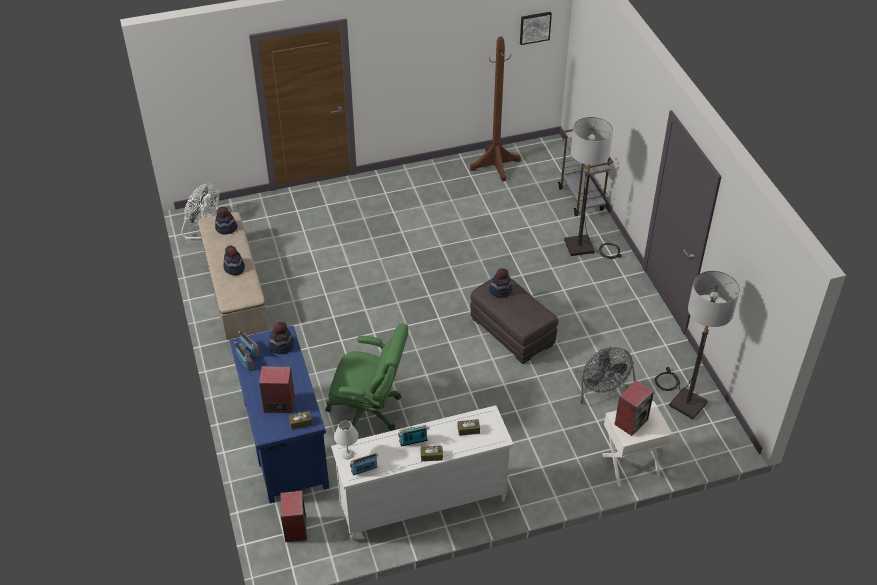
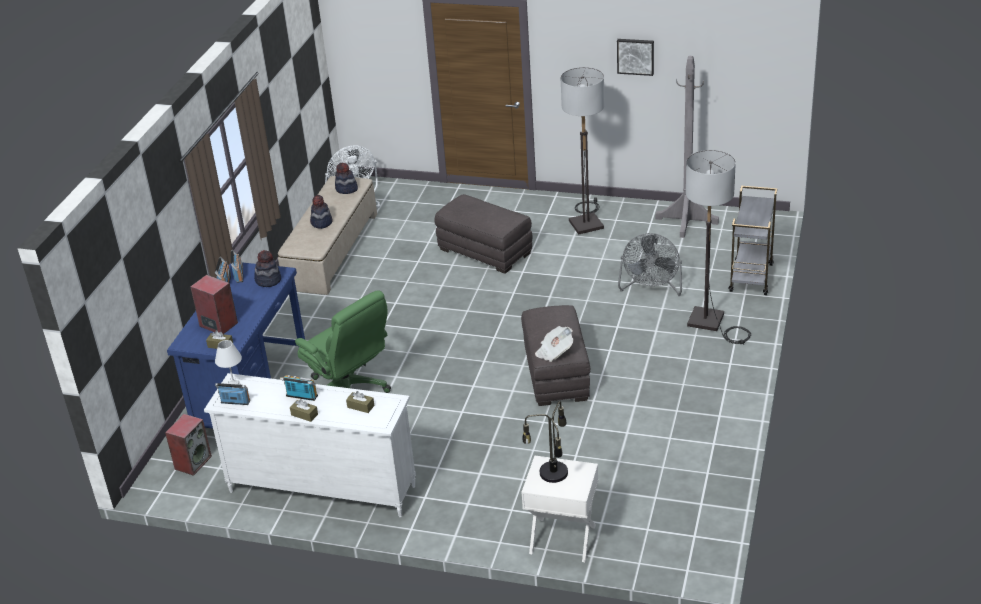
camera: 35 degrees right, 10 degrees down
brown clothes rack [470,36,521,182] -> grey clothes rack [655,56,719,238]
hat [489,268,512,298] -> none
picture [520,12,552,45] -> picture moved to [617,39,654,76]
grey fan [575,347,636,404] -> grey fan moved to [618,233,682,296]
speaker [614,380,654,436] -> table lamp [522,401,568,483]
floor lamp [655,271,740,419] -> floor lamp moved to [561,67,604,235]
none -> grey ottoman [434,194,533,274]
none -> newspaper [535,326,574,362]

